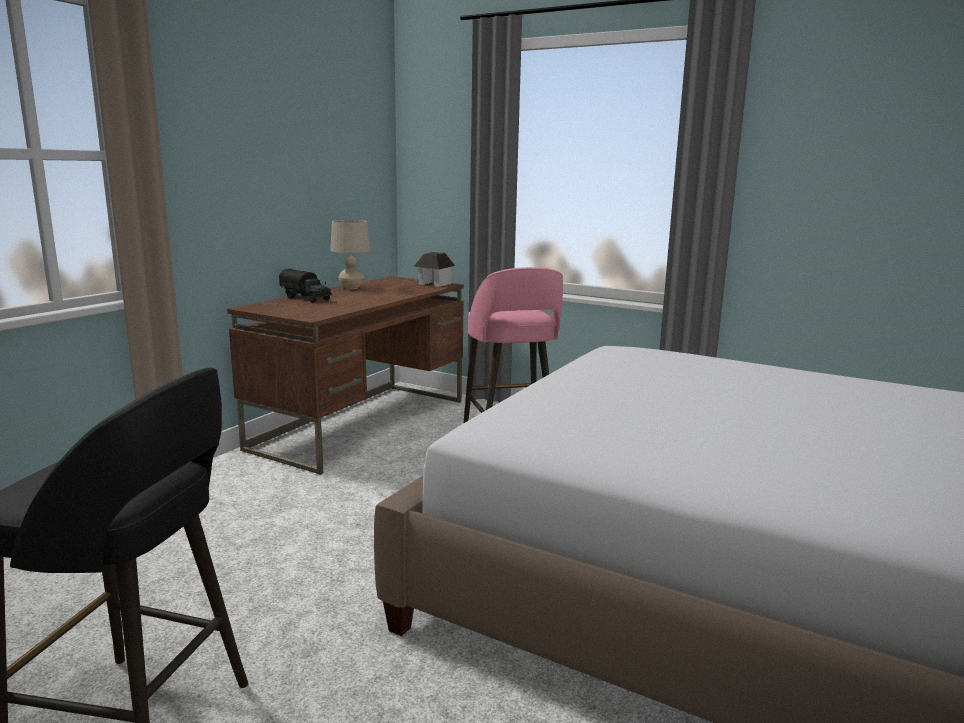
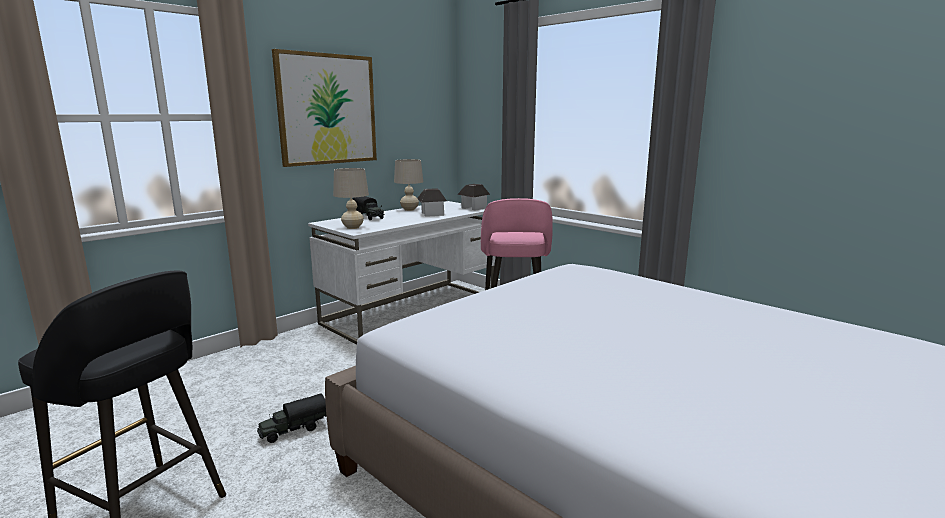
camera: 15 degrees right, 0 degrees up
brown desk [227,276,464,475] -> white desk [308,201,496,345]
none -> toy truck [257,394,326,443]
none -> picture [272,49,377,167]
none -> beige table lamp [333,168,369,229]
none -> toy house [417,188,447,217]

